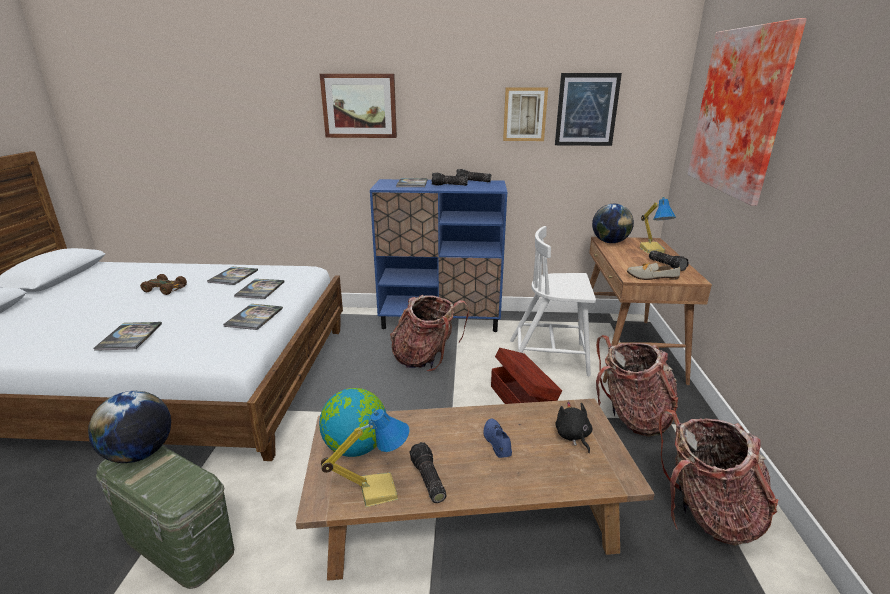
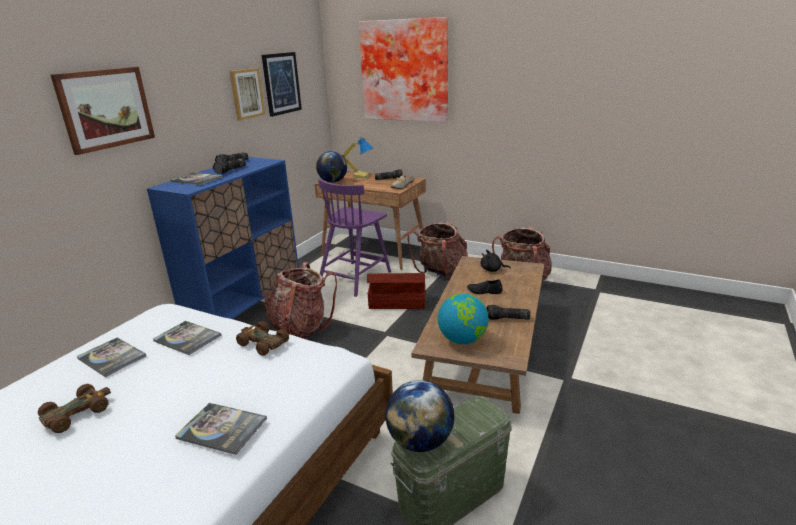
camera: 65 degrees left, 0 degrees up
book [223,304,283,330] -> brown toy car [236,321,289,356]
table lamp [321,409,410,508] -> none
blue shoe [484,419,512,458] -> black shoe [467,279,503,294]
white chair [510,226,596,376] -> purple chair [318,179,391,297]

